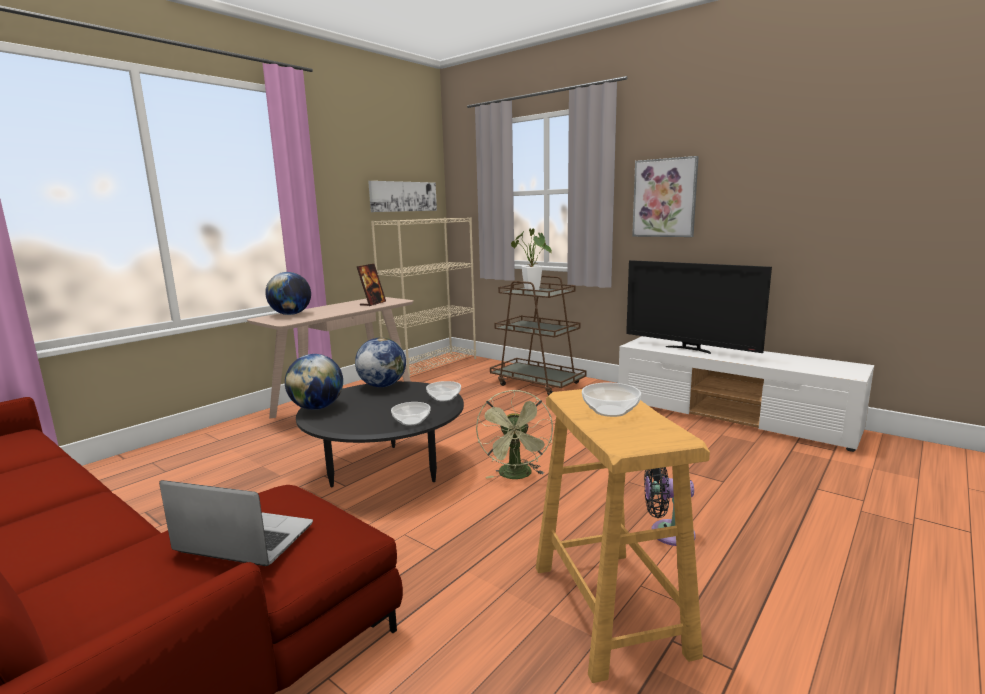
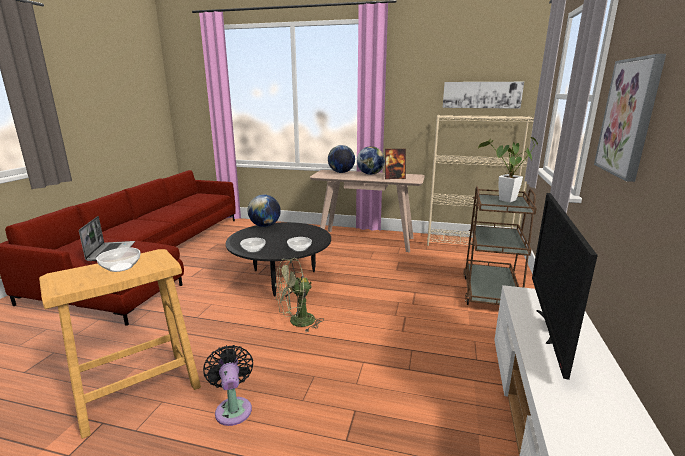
camera: 65 degrees right, 5 degrees up
globe [355,337,406,387] -> globe moved to [357,146,385,175]

